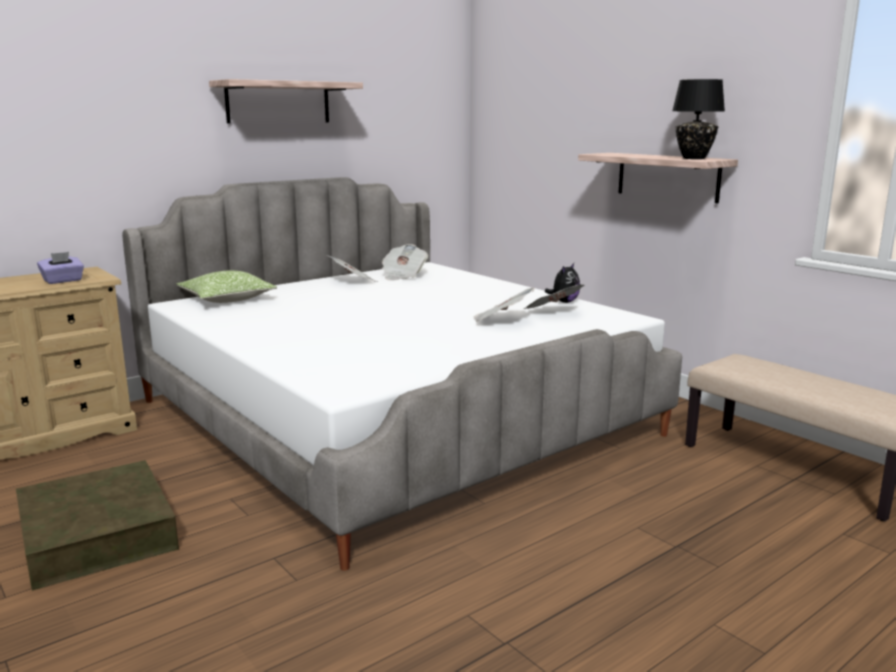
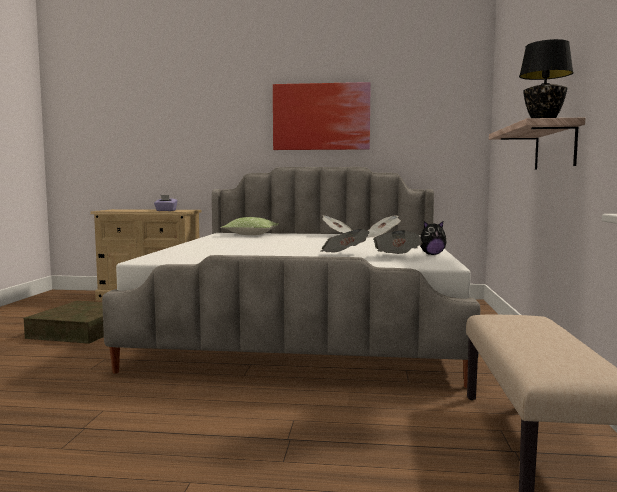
camera: 45 degrees right, 10 degrees down
shelf [209,79,363,123] -> picture [273,82,371,150]

